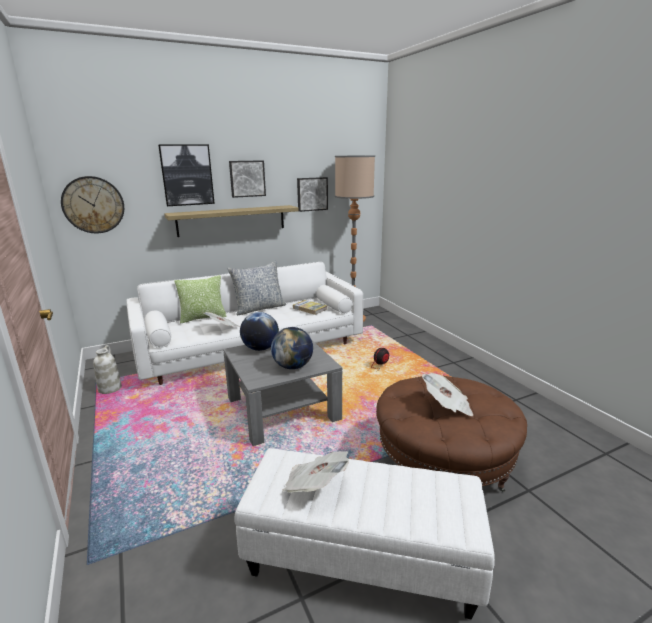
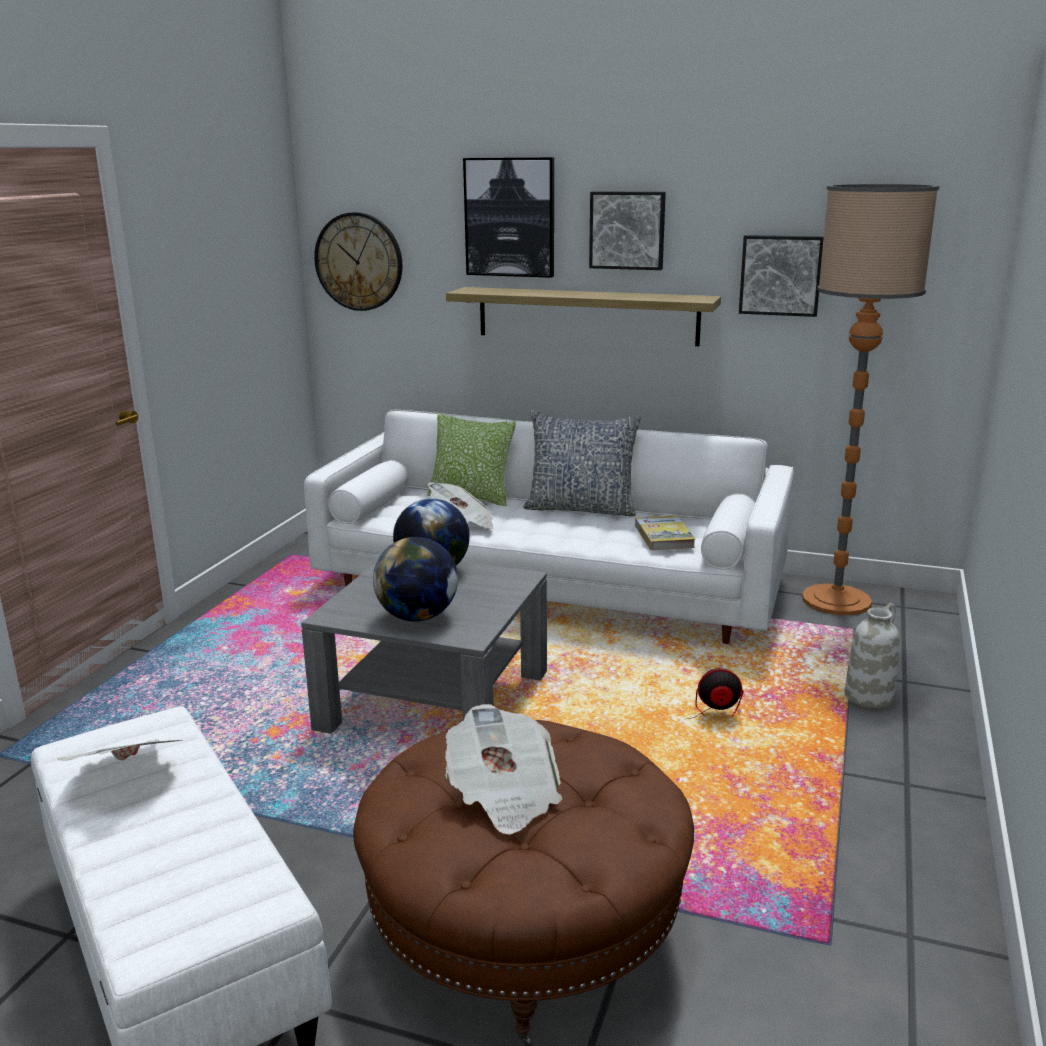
camera: 45 degrees right, 0 degrees up
white vase [93,345,122,394] -> white vase moved to [845,603,900,709]

